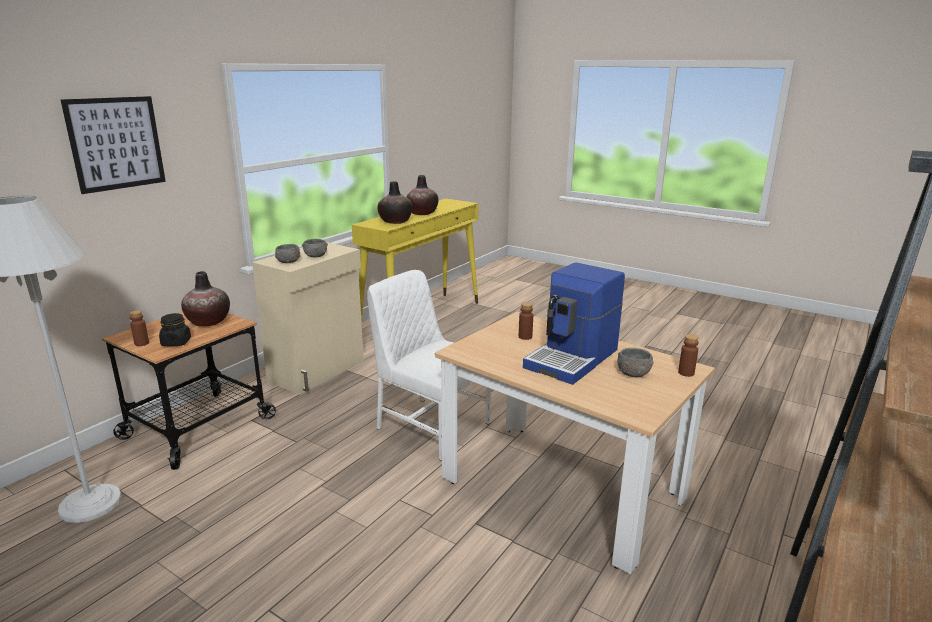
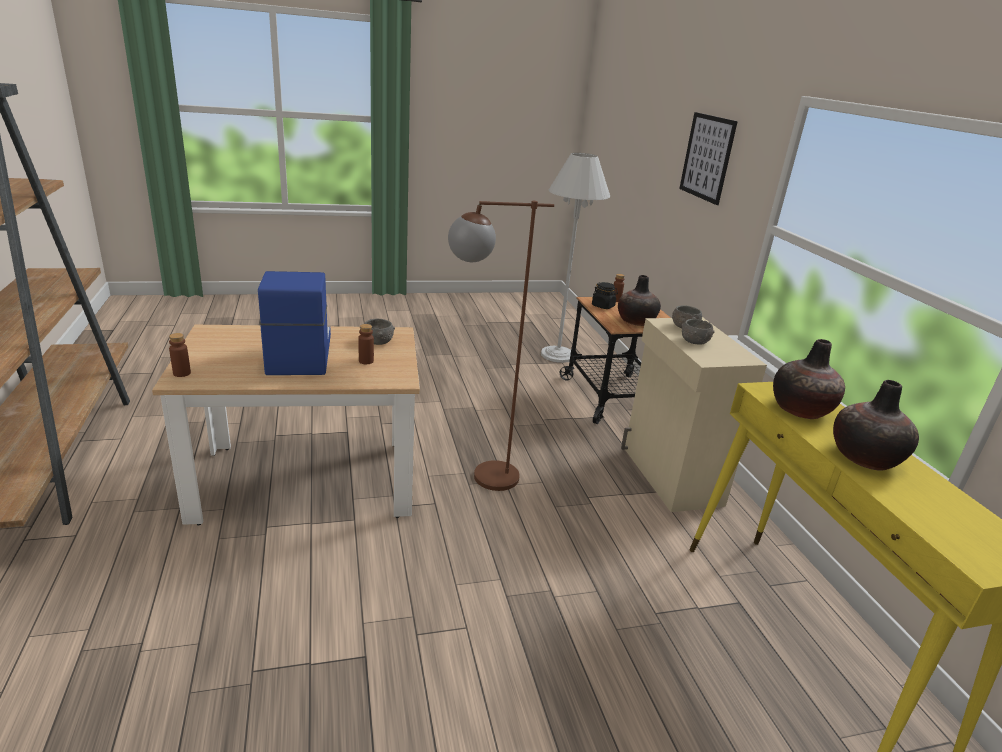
camera: 130 degrees right, 5 degrees up
white chair [367,270,491,461] -> brown floor lamp [448,201,554,491]
grey bowl [617,348,653,377] -> grey bowl moved to [364,319,395,345]

